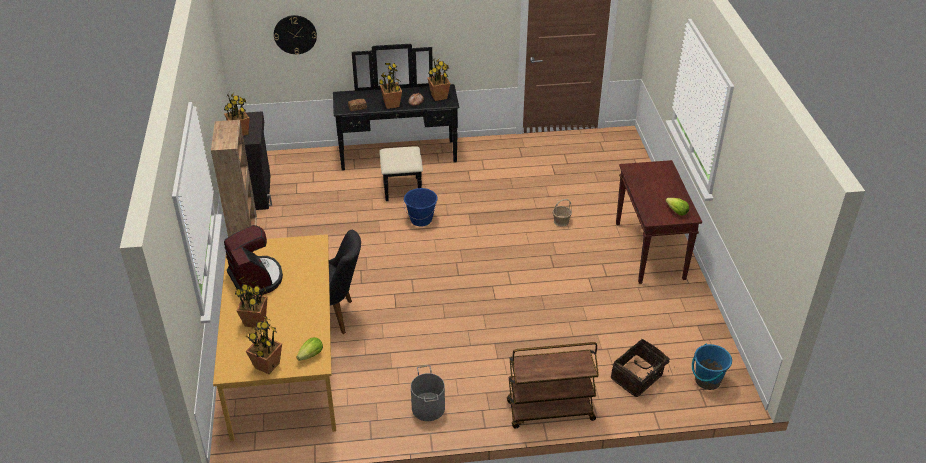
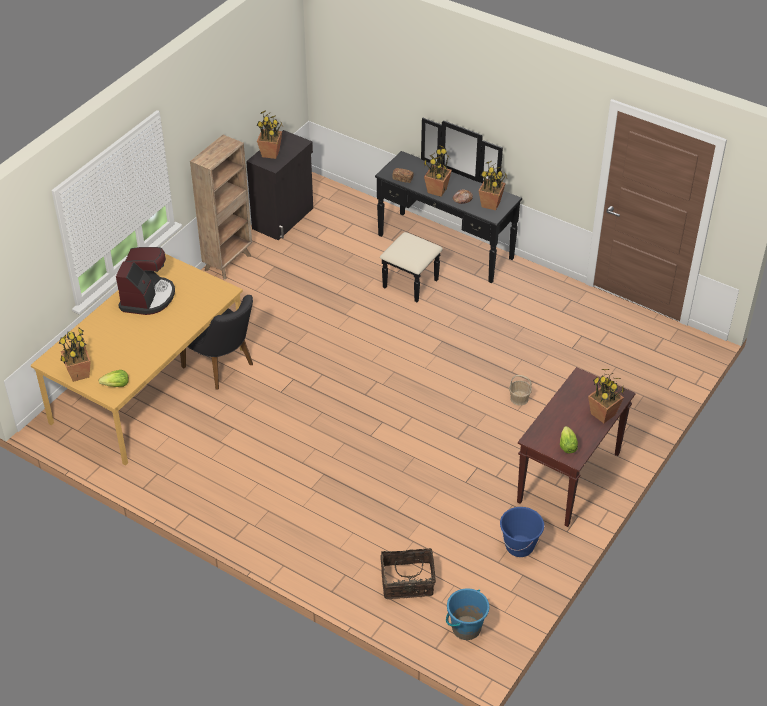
camera: 40 degrees right, 5 degrees up
potted plant [235,276,268,328] -> potted plant moved to [588,369,625,423]
wall clock [274,15,317,55] -> none
blue bucket [404,188,438,227] -> blue bucket moved to [500,507,544,557]
grey bucket [411,365,445,421] -> none
brown cart [507,342,599,428] -> none

